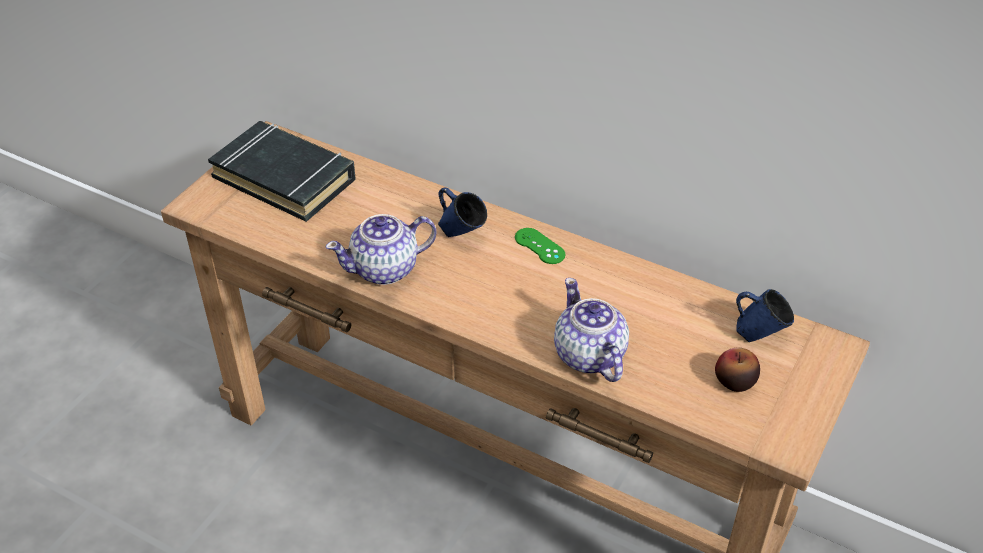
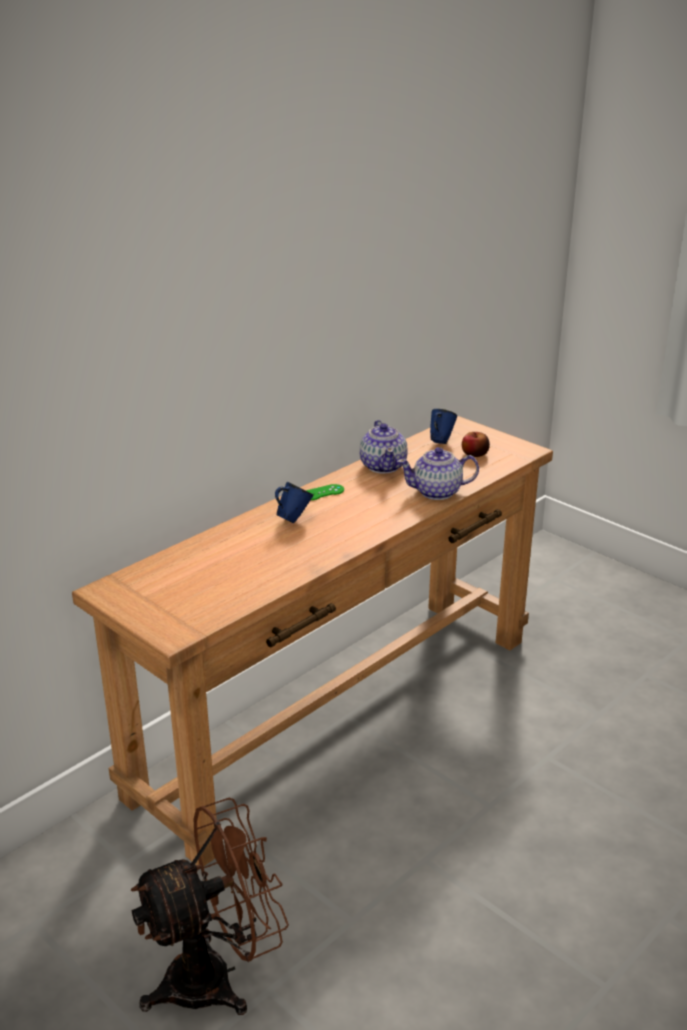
camera: 75 degrees left, 15 degrees down
black book [208,121,356,222] -> none
teapot [326,214,436,285] -> teapot moved to [359,420,408,474]
none -> brown fan [130,798,289,1015]

